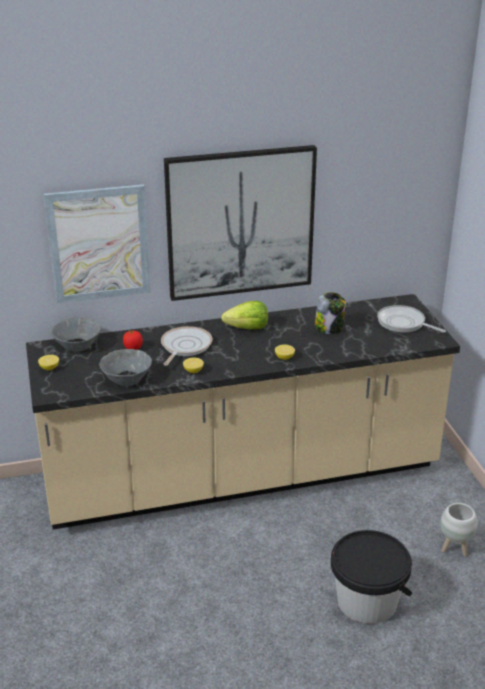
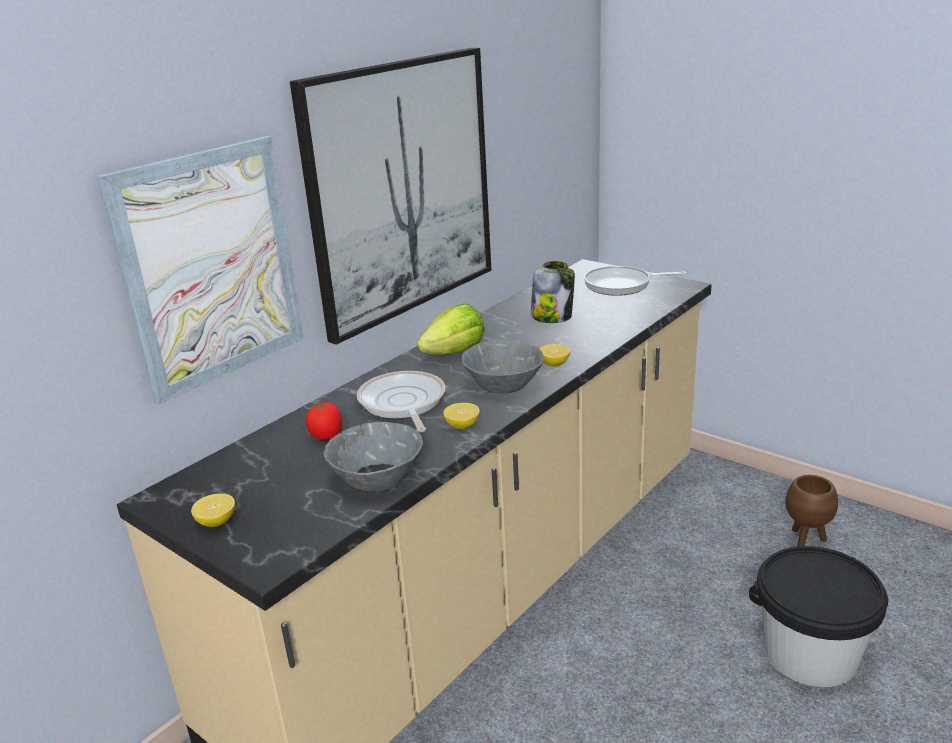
camera: 35 degrees left, 5 degrees down
grey bowl [51,317,101,352] -> grey bowl moved to [462,339,544,393]
white planter [440,503,478,556] -> brown planter [785,475,838,547]

